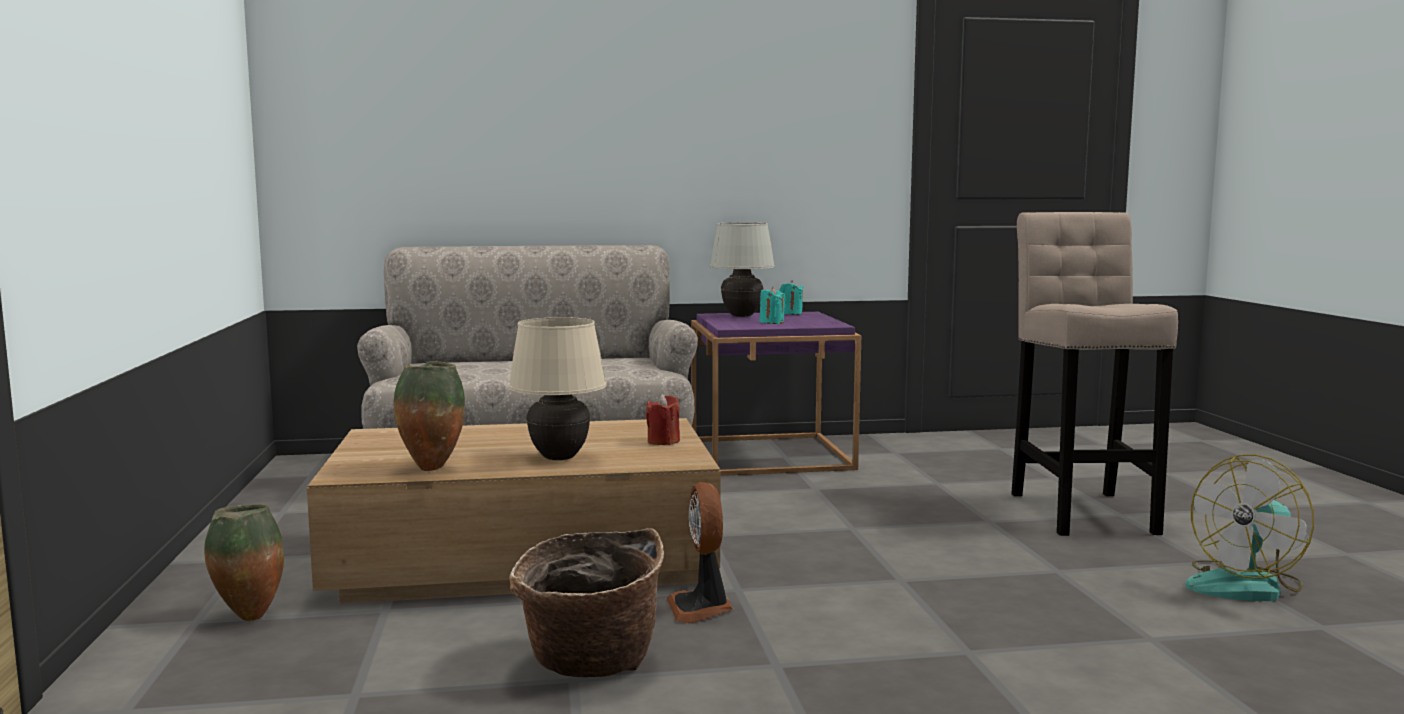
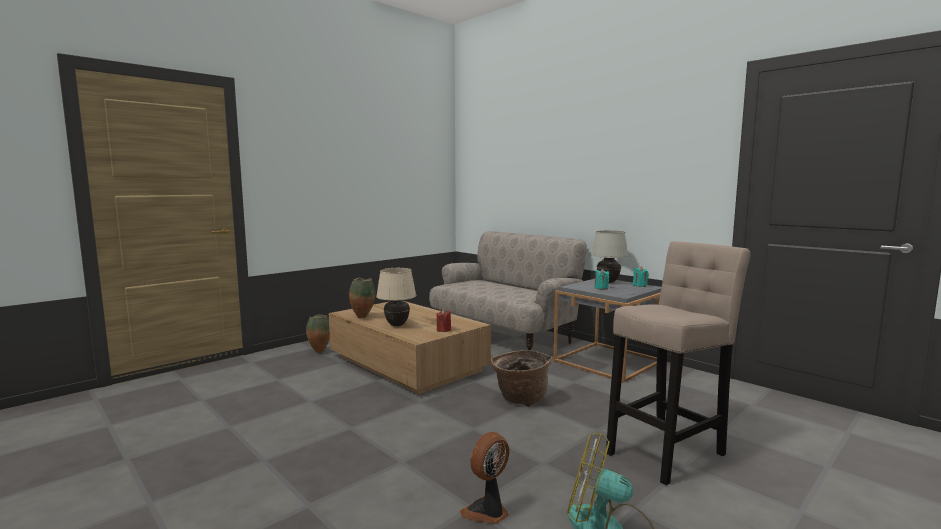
camera: 55 degrees right, 0 degrees up
basket [509,528,664,677] -> basket moved to [491,350,553,407]
fan [667,482,733,623] -> fan moved to [460,432,509,524]
purple side table [691,312,861,476] -> grey side table [553,279,662,383]

